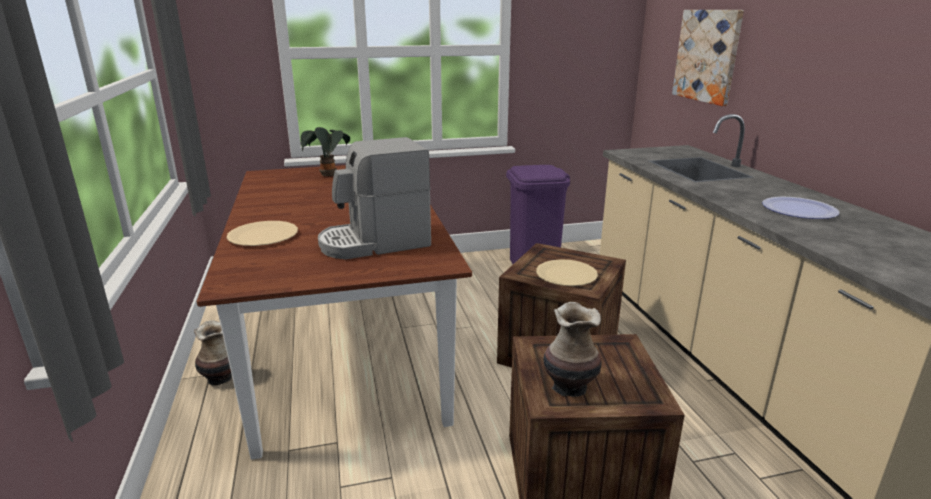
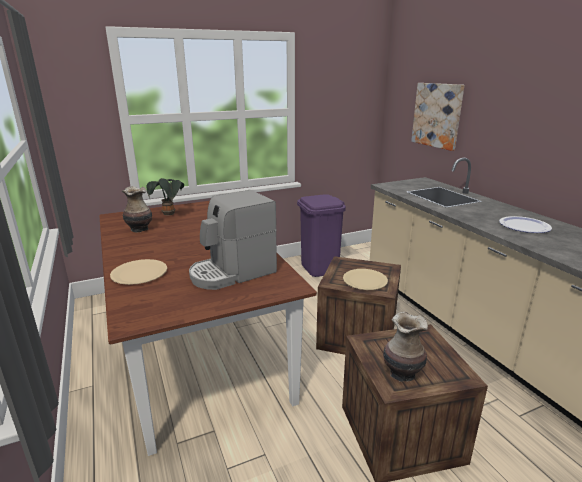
camera: 10 degrees left, 0 degrees up
vase [194,320,232,386] -> vase moved to [122,186,152,232]

